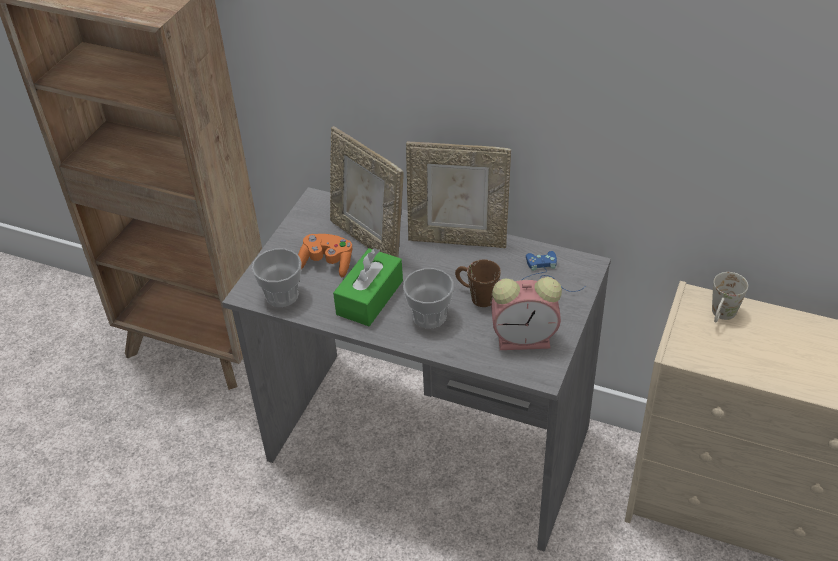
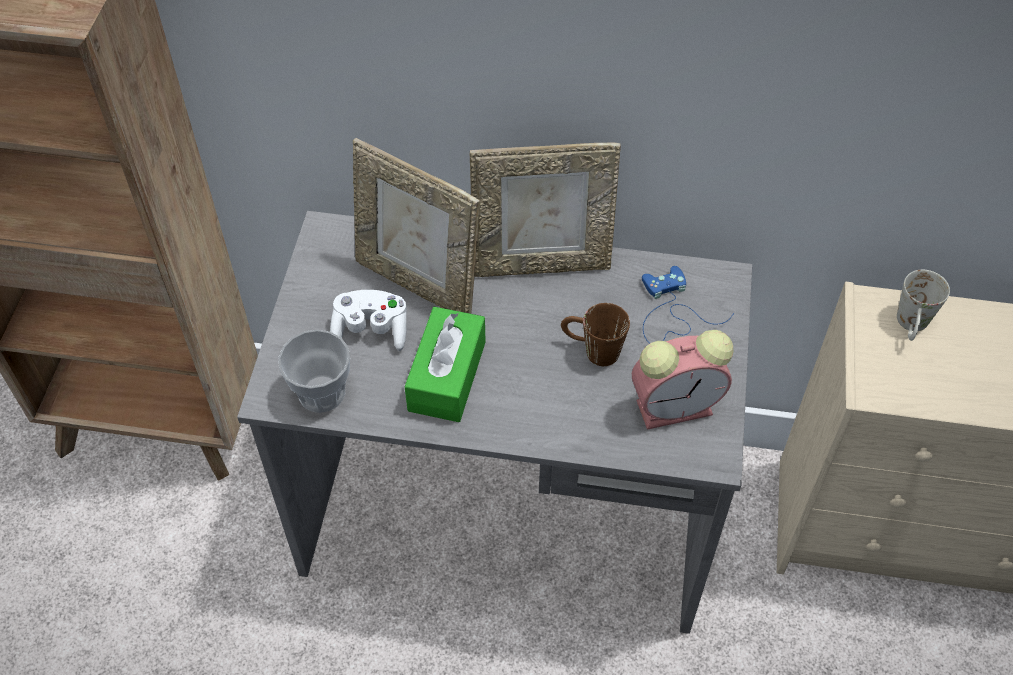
camera: 15 degrees left, 10 degrees up
orange game controller [298,234,352,277] -> white game controller [330,290,407,351]
cup [403,268,454,328] -> none

